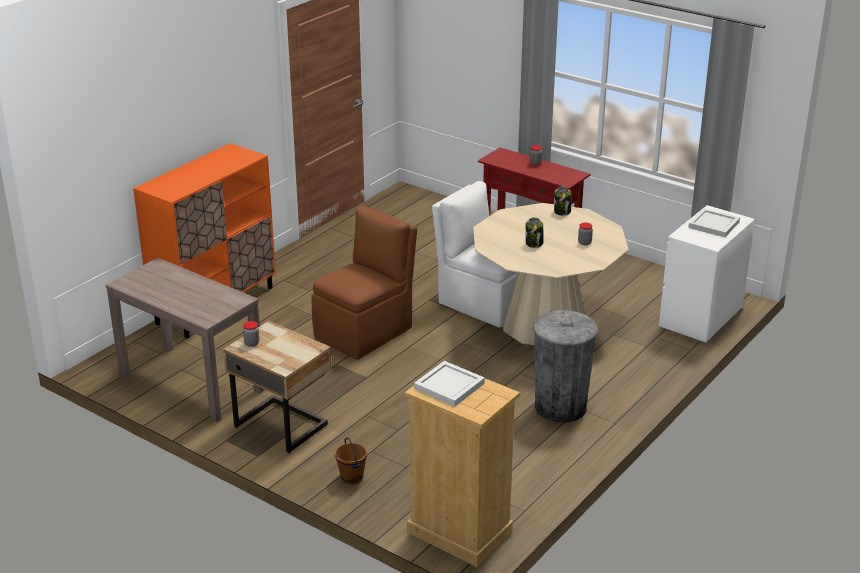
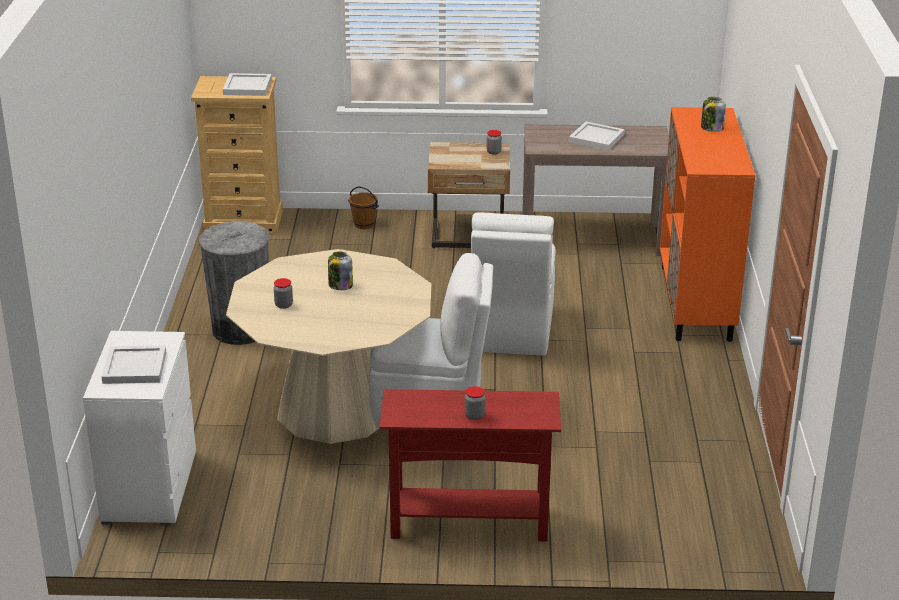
camera: 145 degrees right, 0 degrees up
brown chair [311,205,417,359] -> white chair [471,212,556,356]
jar [554,186,571,216] -> jar moved to [701,97,726,132]
none -> white tray [569,122,625,150]

